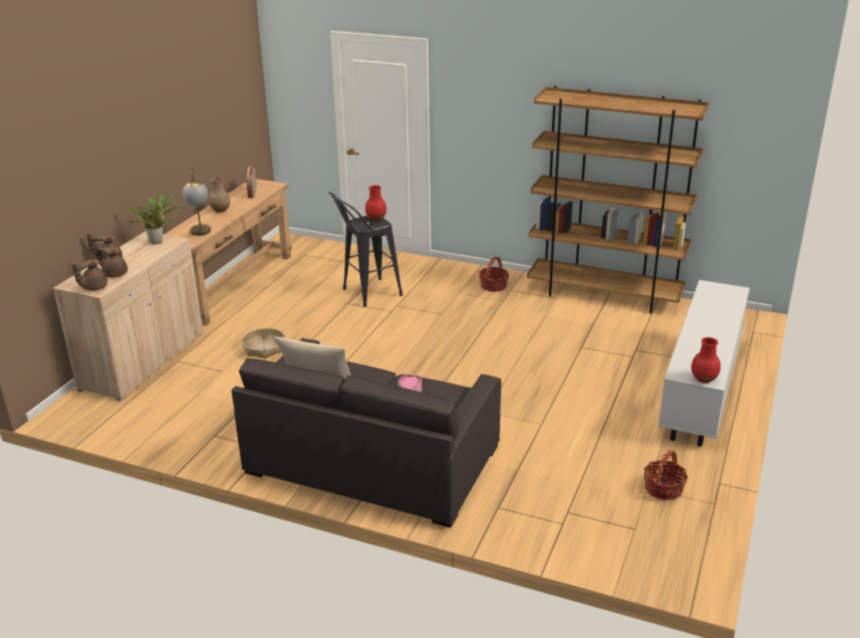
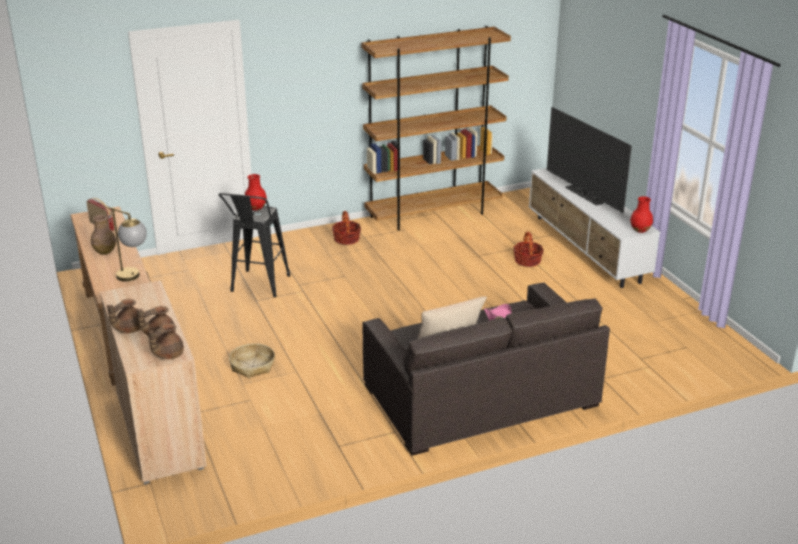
camera: 45 degrees left, 0 degrees up
brown teapot [72,260,108,291] -> brown teapot turned 45 degrees clockwise [148,323,184,360]
potted plant [124,193,183,244] -> none
basket [644,450,688,500] -> basket moved to [513,231,544,267]
none -> television [547,107,632,213]

